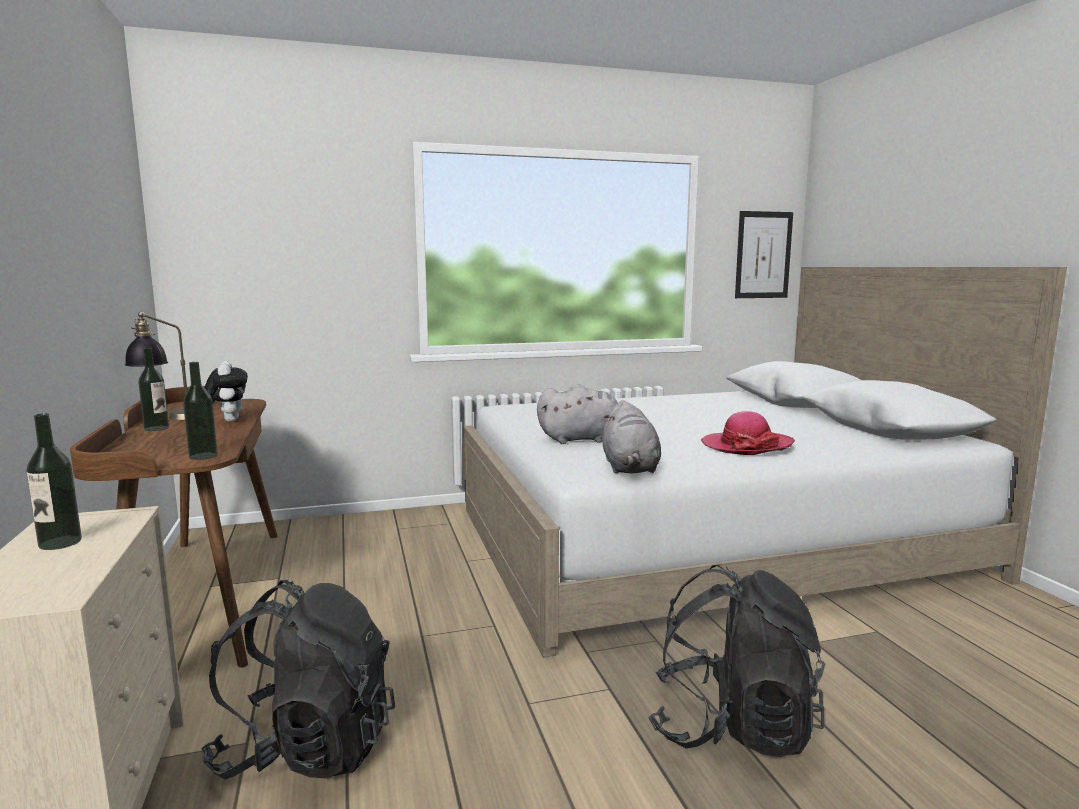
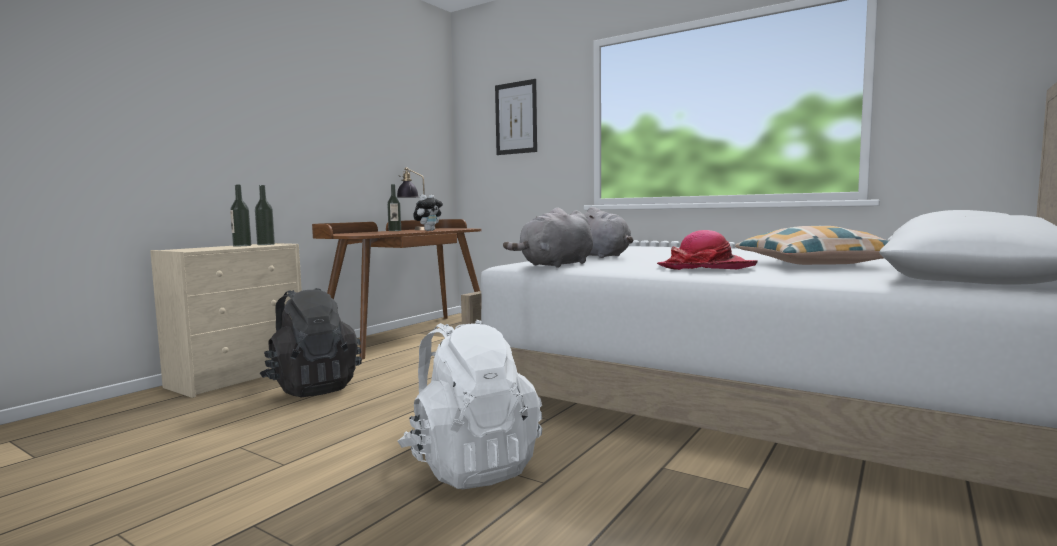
camera: 50 degrees right, 5 degrees down
bottle [183,362,218,460] -> bottle moved to [255,185,275,245]
black backpack [648,565,826,757] -> white backpack [398,320,542,489]
picture [735,211,793,298] -> picture moved to [495,79,537,155]
none -> pillow [735,226,889,265]

